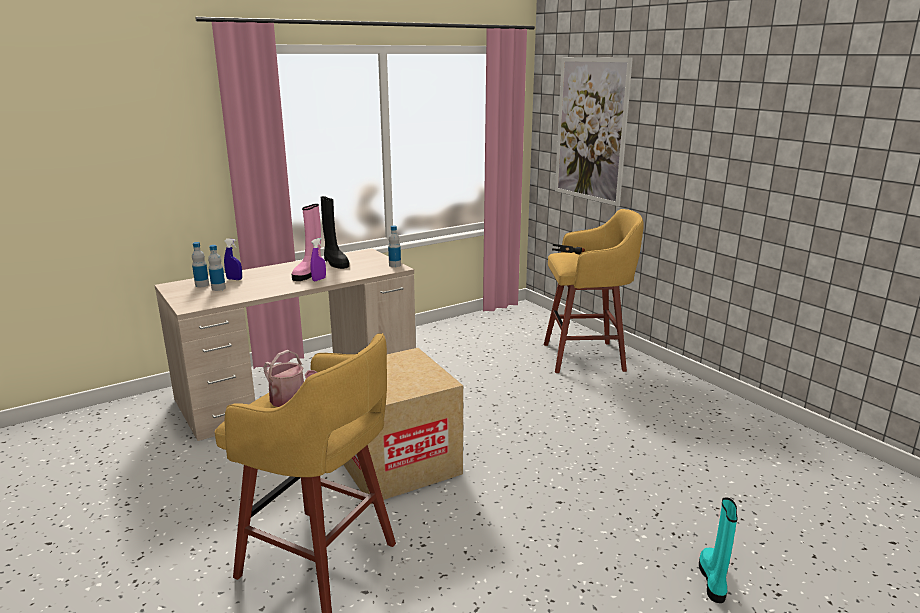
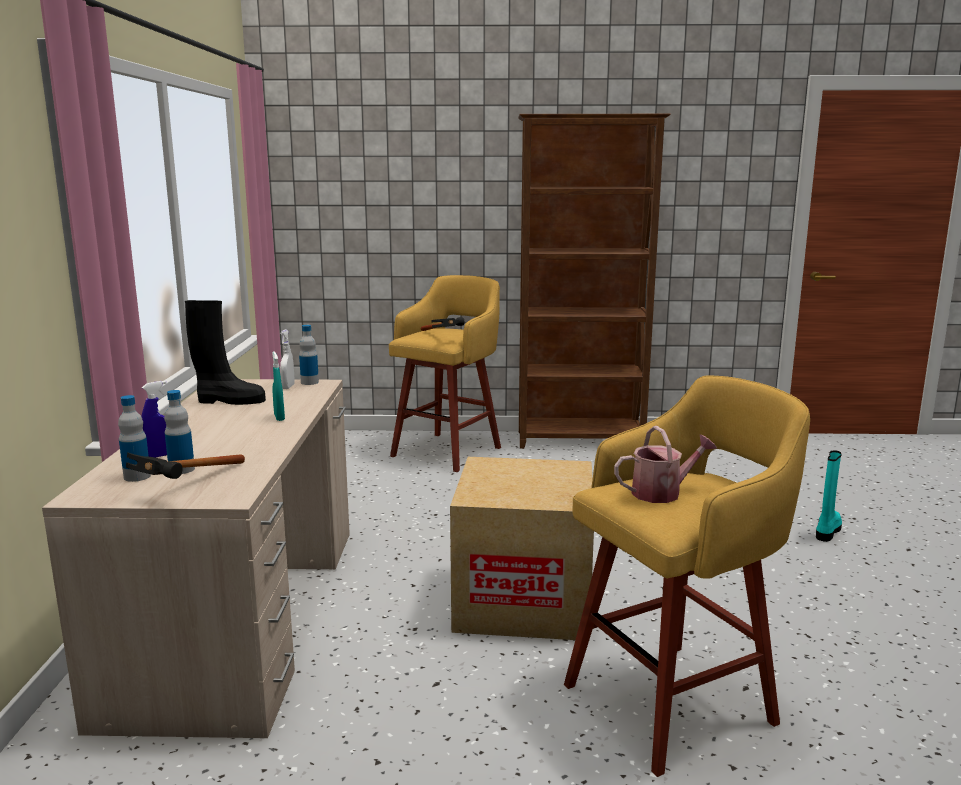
camera: 55 degrees left, 5 degrees down
pink boot [292,204,322,281] -> none
purple spray bottle [310,238,326,281] -> turquoise spray bottle [272,351,285,421]
picture [555,57,633,206] -> none
turquoise boot [699,498,738,603] -> turquoise boot turned 75 degrees clockwise [816,450,842,542]
none -> hammer [126,452,245,479]
none -> white spray bottle [280,329,294,389]
none -> brown bookcase [518,114,671,449]

